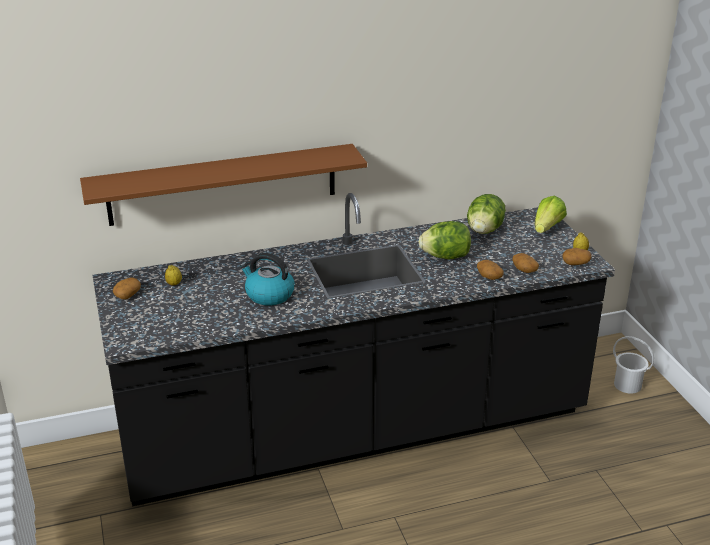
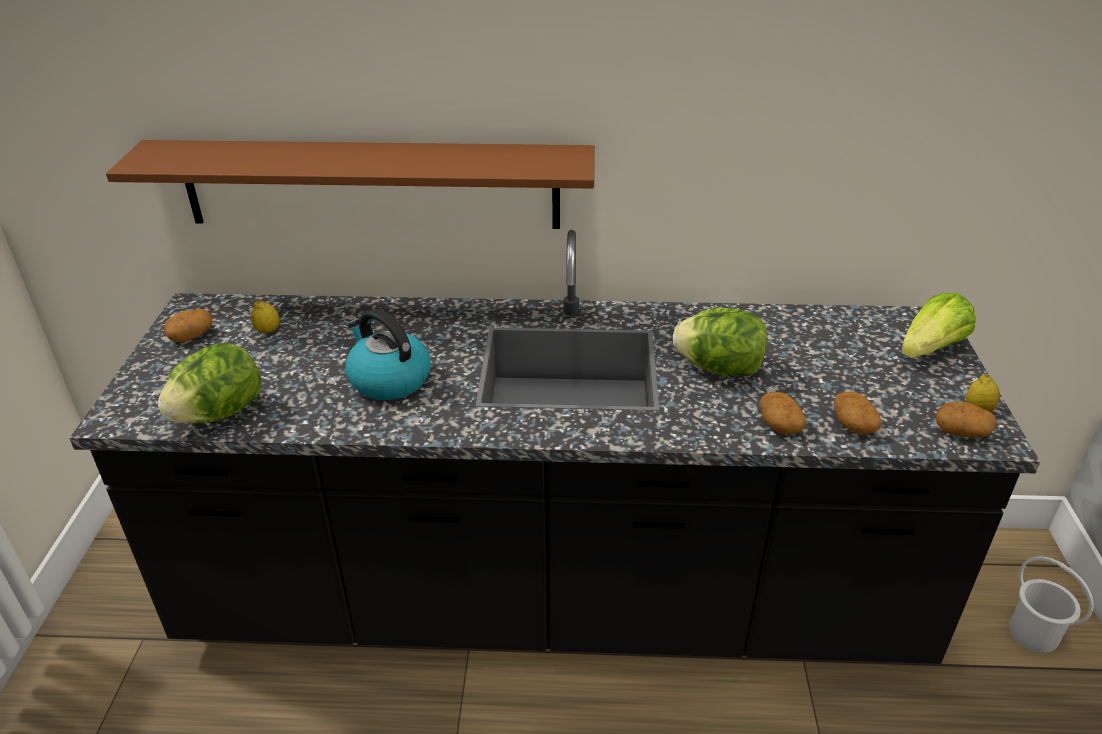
camera: 20 degrees right, 5 degrees up
lettuce [467,194,506,234] -> lettuce moved to [158,343,262,424]

